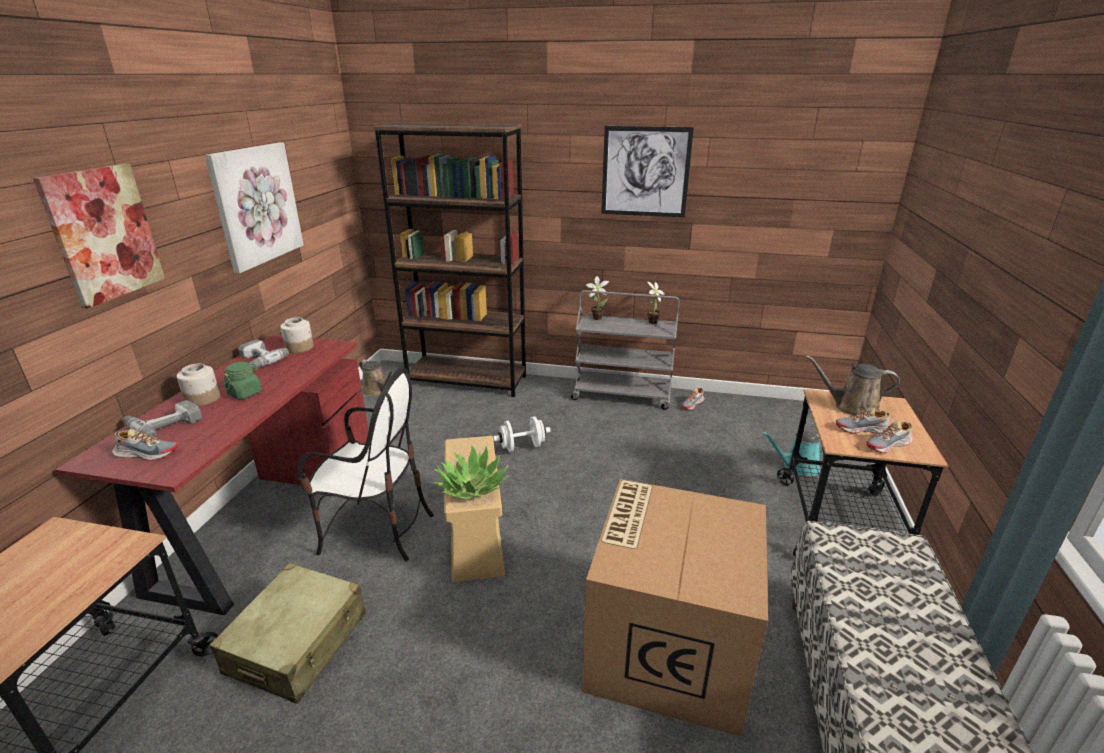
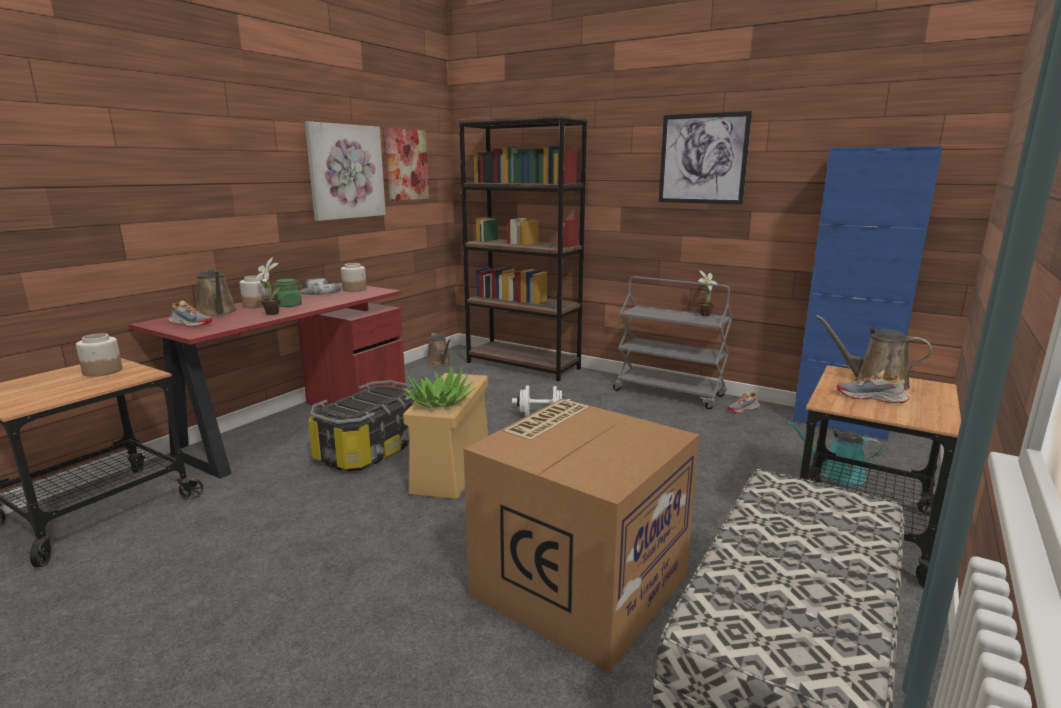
camera: 20 degrees right, 10 degrees down
picture [33,164,165,309] -> picture moved to [385,128,429,201]
power drill [123,400,202,438] -> brown watering can [196,269,237,317]
beige suitcase [210,563,366,704] -> none
chair [298,368,434,561] -> storage box [308,380,416,471]
potted plant [586,276,609,320] -> potted plant moved to [254,257,281,315]
shoe [866,421,913,453] -> none
none -> jar [76,333,123,377]
none -> blue cabinet [793,146,943,441]

